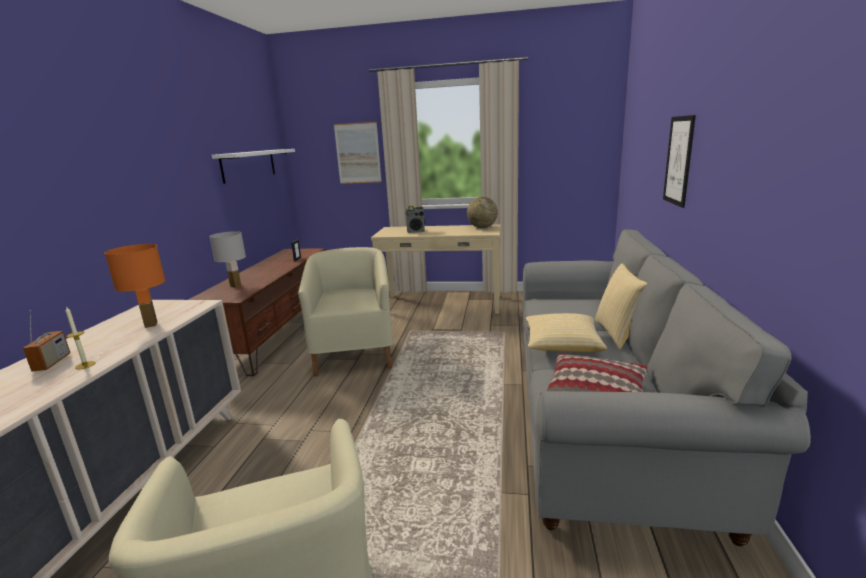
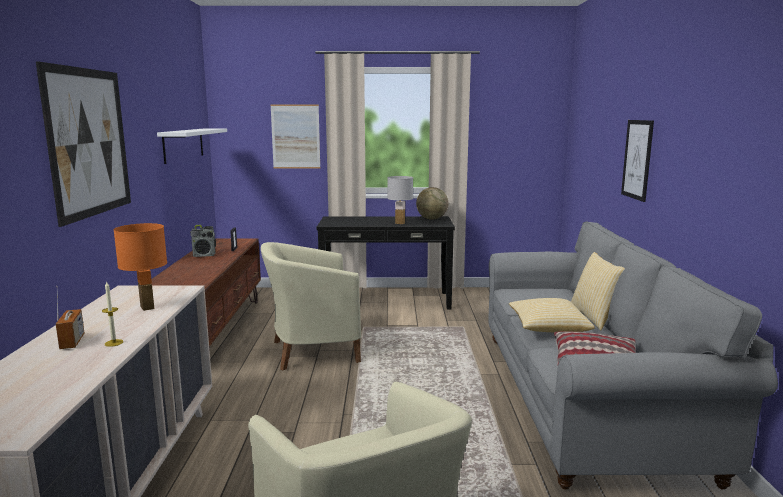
camera: 10 degrees left, 5 degrees down
white table lamp [209,231,246,288] -> white table lamp moved to [387,176,413,224]
beige armchair [298,247,393,377] -> beige armchair turned 90 degrees counterclockwise [261,242,362,370]
beige console table [371,225,501,314] -> black console table [317,216,455,309]
radio [405,206,426,233] -> radio moved to [190,225,216,257]
none -> picture [36,61,131,227]

